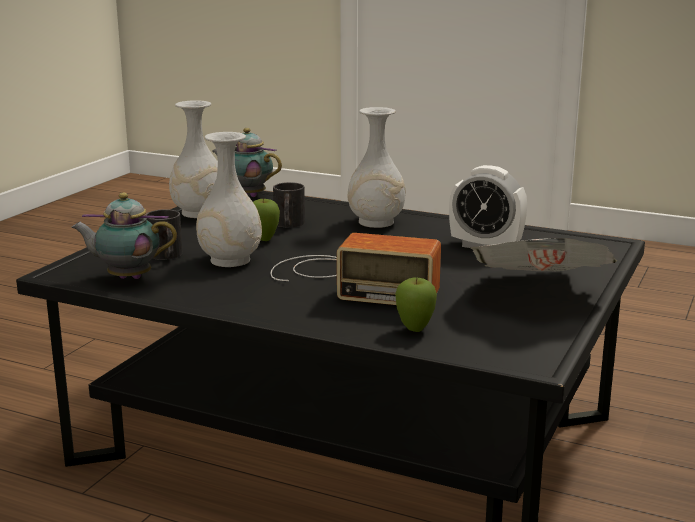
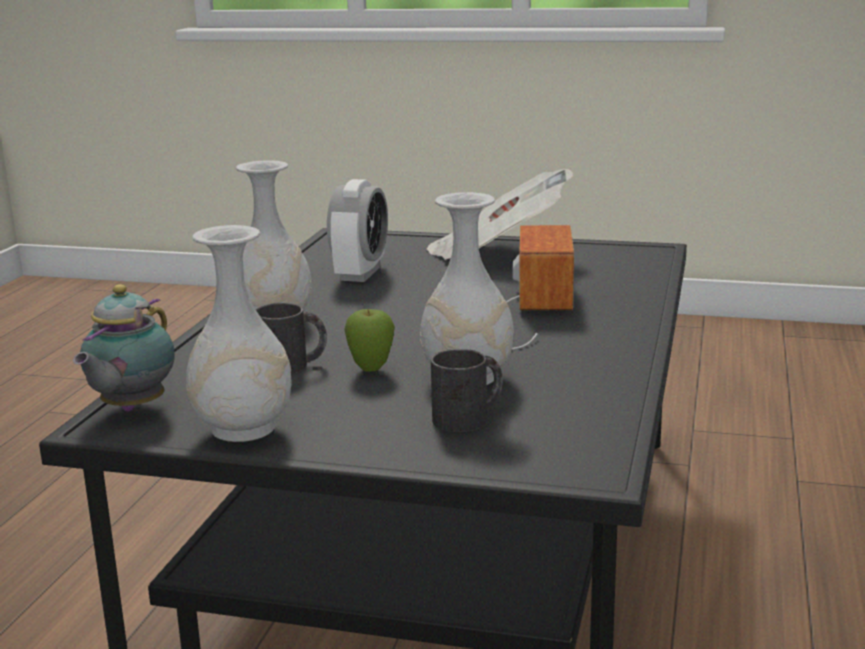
camera: 100 degrees left, 0 degrees up
teapot [71,193,177,279] -> none
apple [395,277,437,332] -> none

